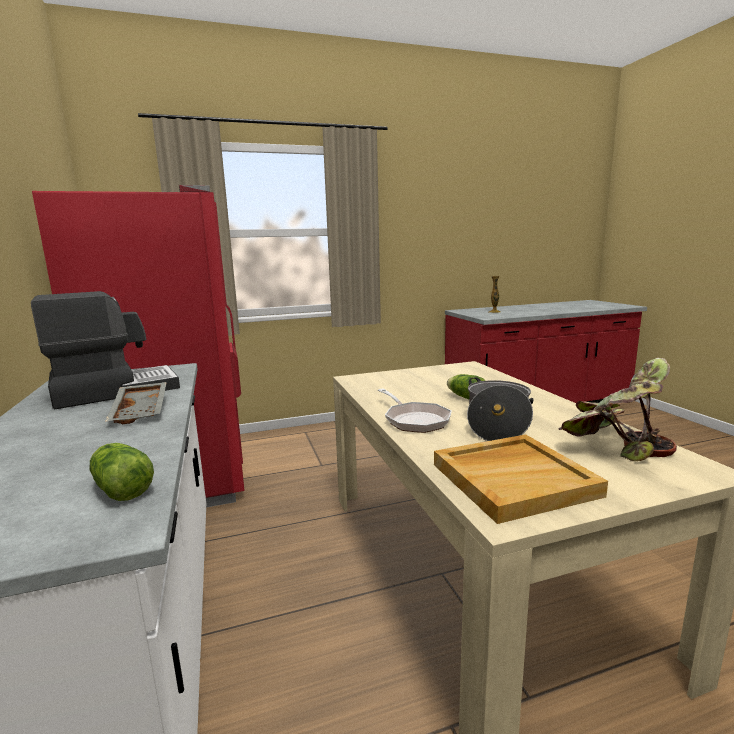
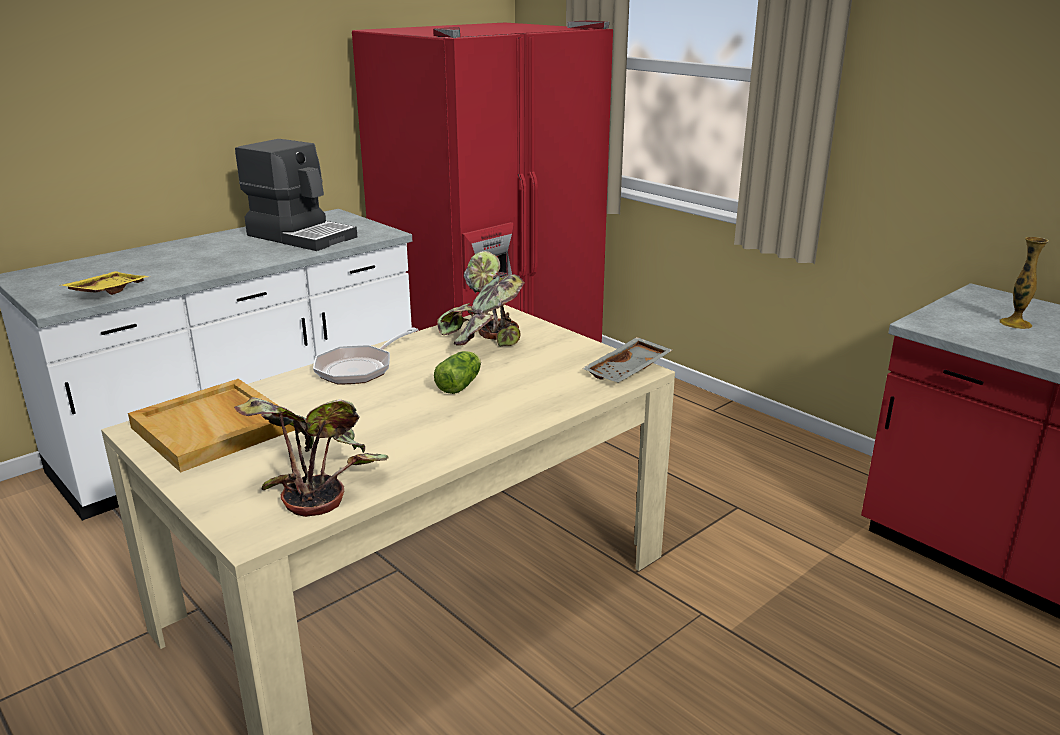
camera: 65 degrees right, 10 degrees up
lettuce [90,443,154,501] -> yellow tray [61,271,150,295]
grey tray [105,382,167,424] -> grey tray moved to [582,337,672,382]
cooking pot [467,377,533,441] -> none
none -> potted plant [437,251,525,347]

